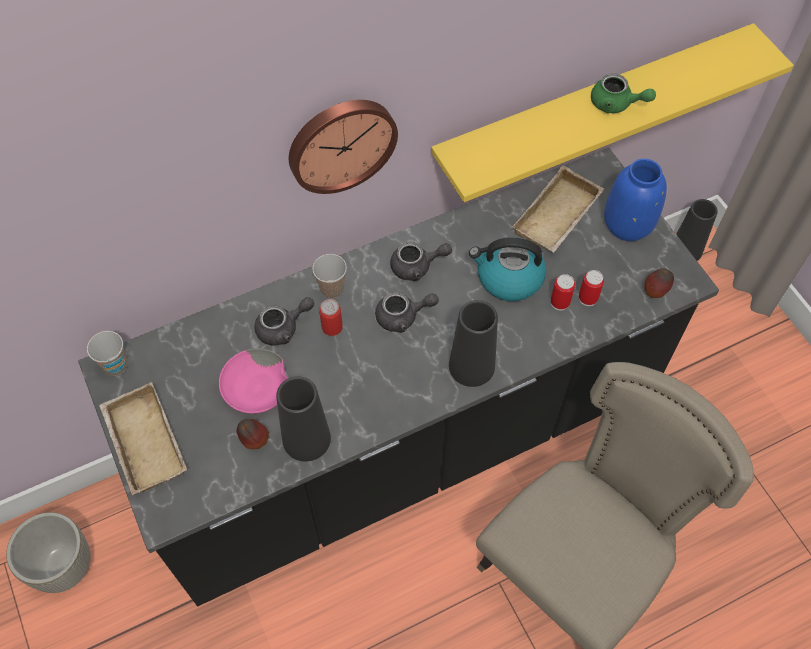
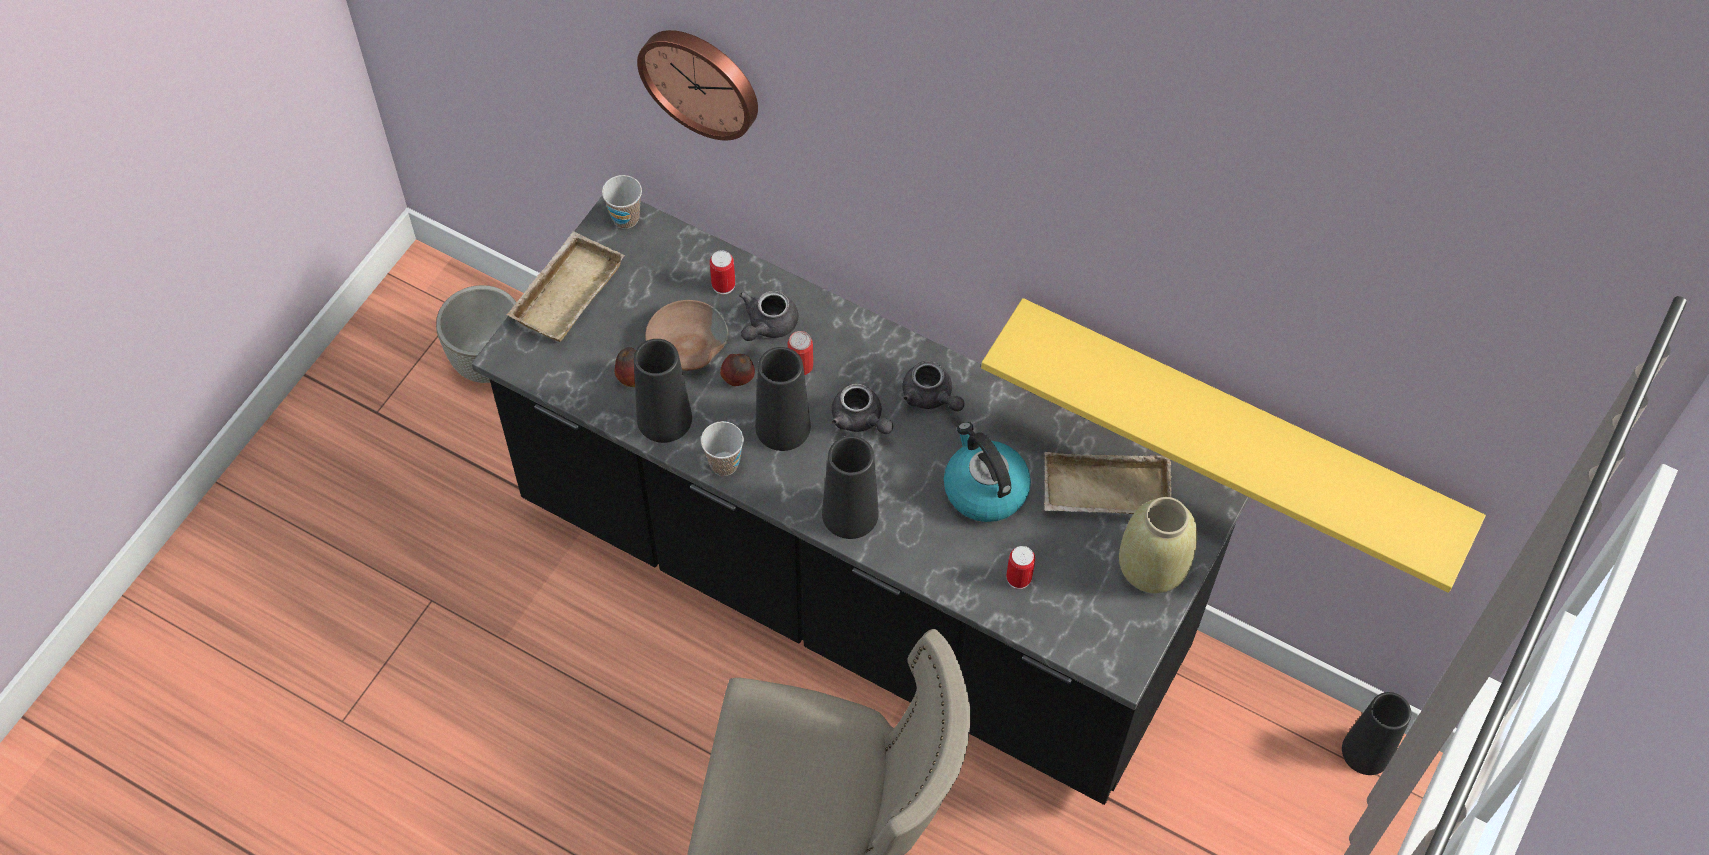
camera: 55 degrees right, 0 degrees up
pink bowl [219,348,289,414] -> brown bowl [645,300,728,371]
grey teapot [254,297,314,346] -> grey teapot turned 90 degrees clockwise [739,291,798,341]
wall clock [289,100,398,194] -> wall clock moved to [637,30,758,140]
cup [312,254,347,298] -> cup moved to [701,421,744,476]
can [551,274,575,311] -> can moved to [710,250,735,295]
green teapot [591,74,656,113] -> none
blue vase [604,159,667,241] -> beige vase [1119,497,1197,593]
apple [644,268,674,298] -> apple moved to [720,354,755,386]
none -> black vase [755,347,811,451]

